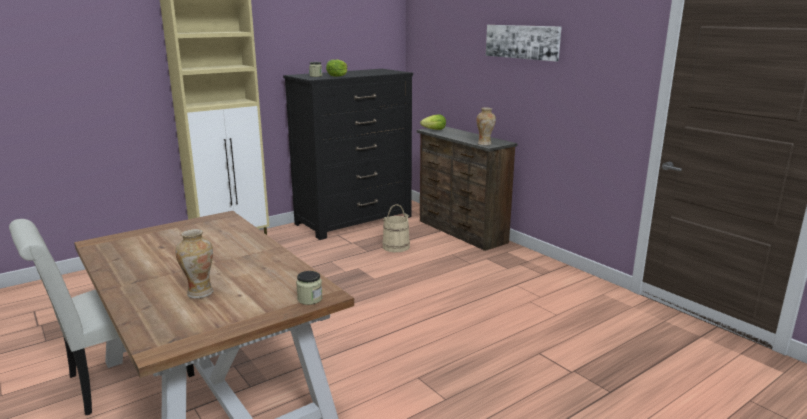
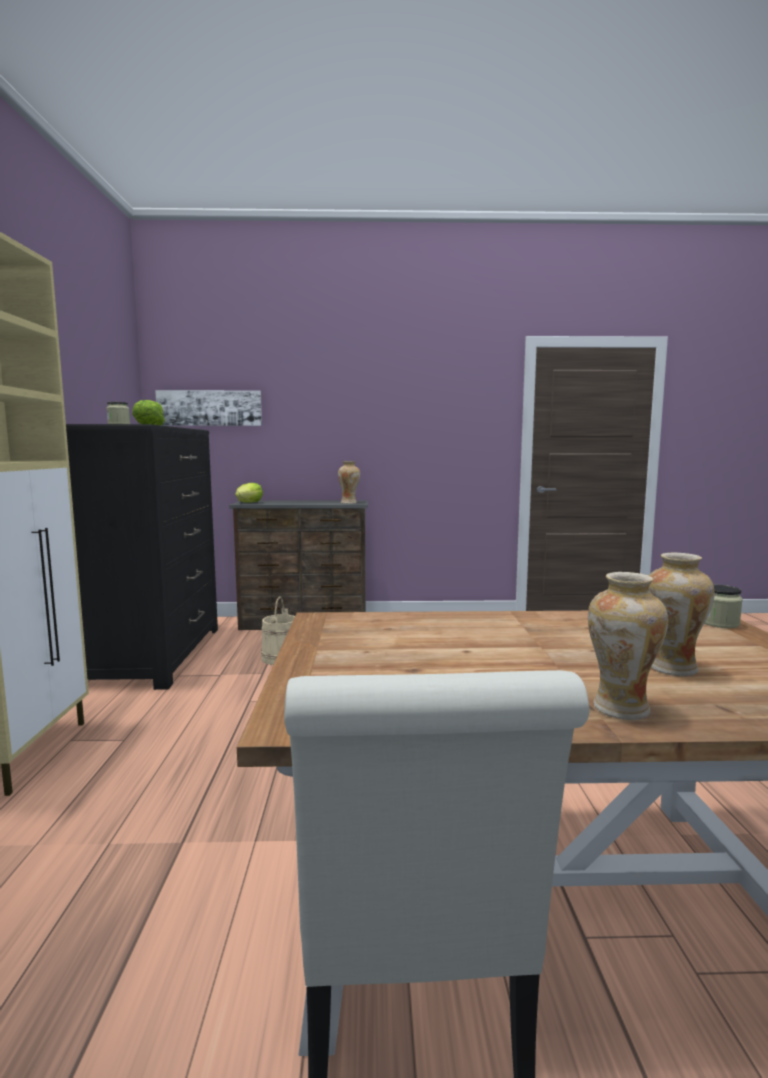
camera: 55 degrees left, 10 degrees down
picture [486,25,562,62] -> picture moved to [155,390,262,426]
none -> vase [588,572,668,720]

